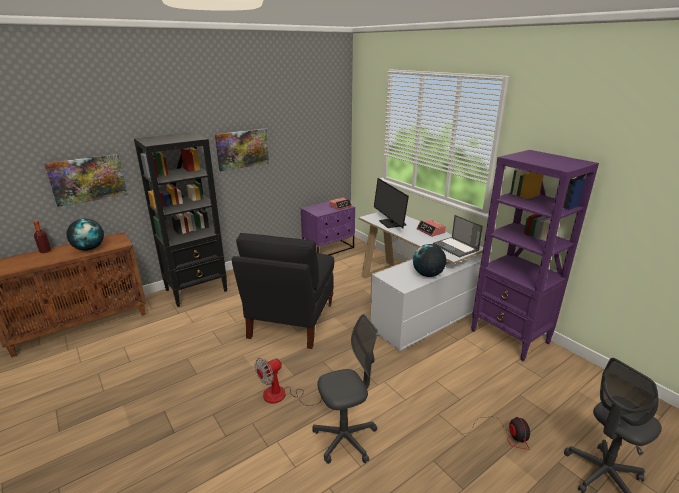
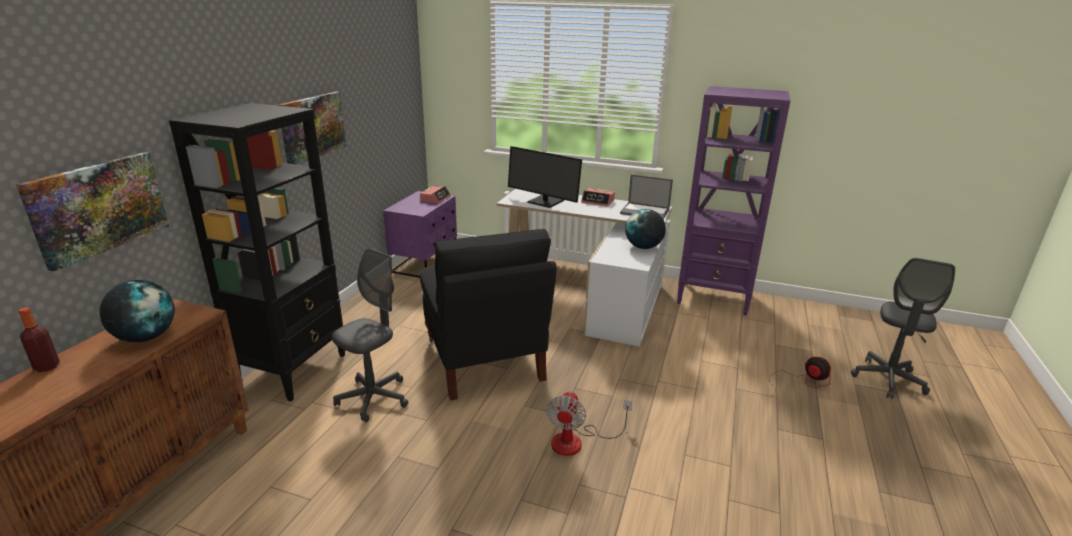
camera: 35 degrees left, 0 degrees up
grey office chair [312,314,378,464] -> grey office chair moved to [332,248,408,422]

